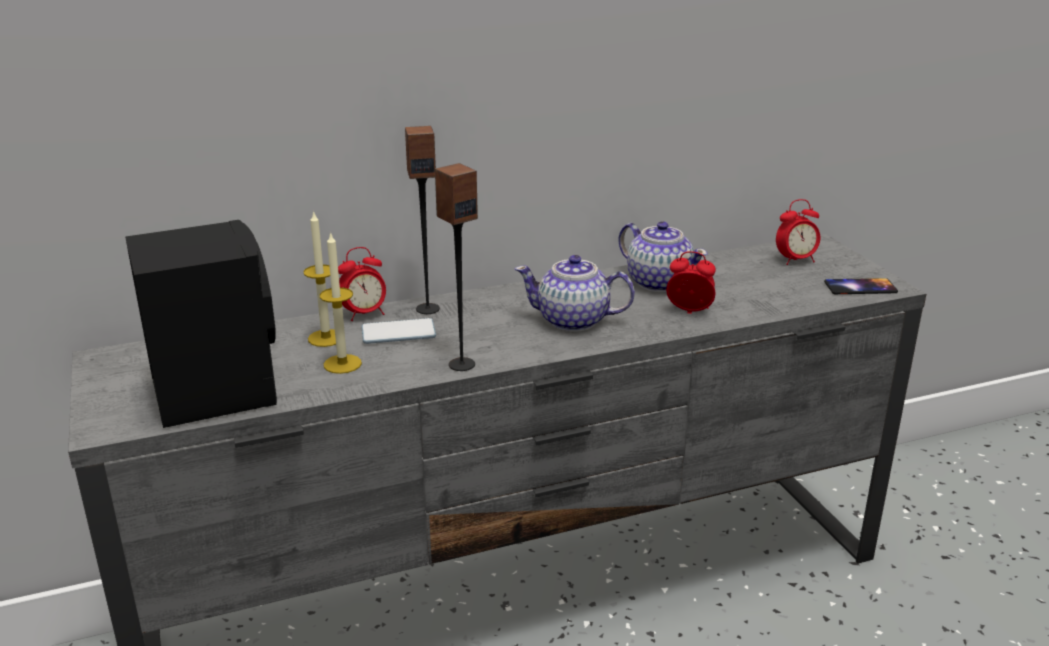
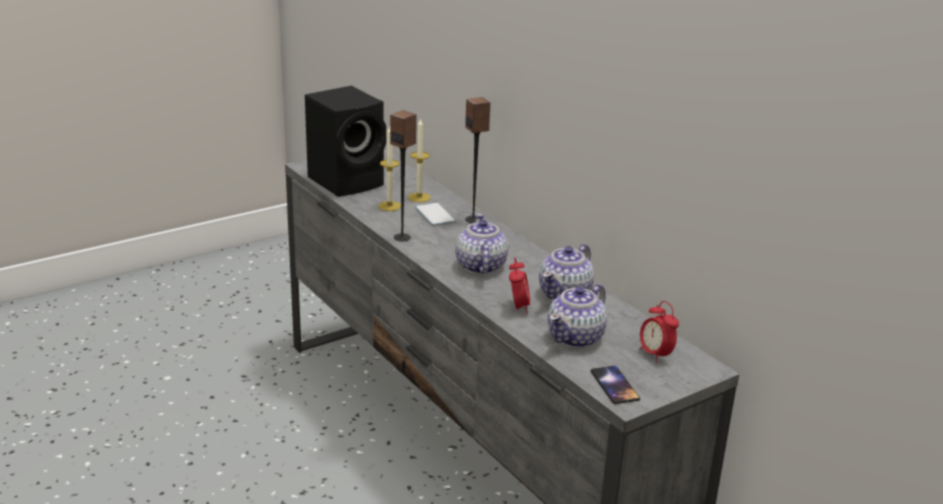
camera: 75 degrees right, 0 degrees up
alarm clock [338,247,386,321] -> none
none -> teapot [548,284,607,348]

